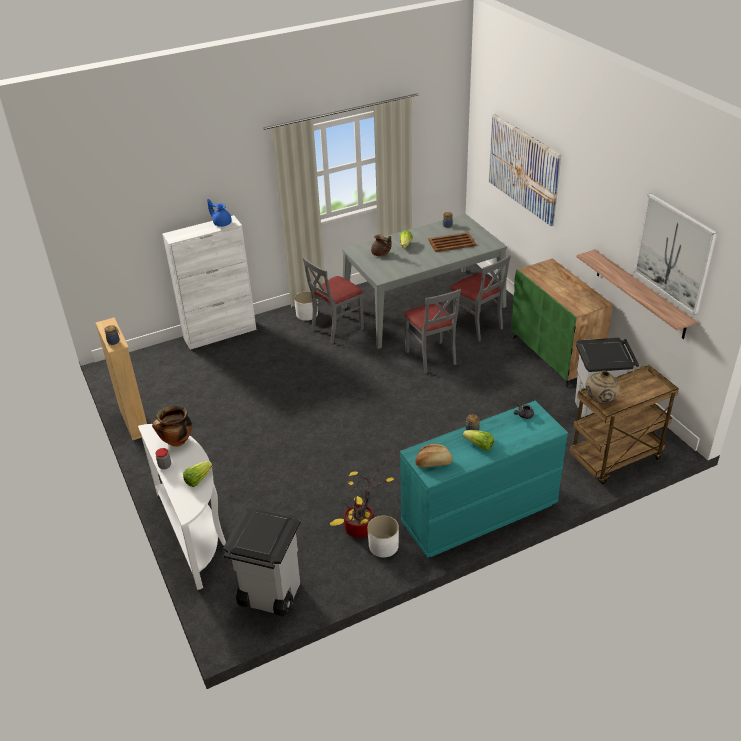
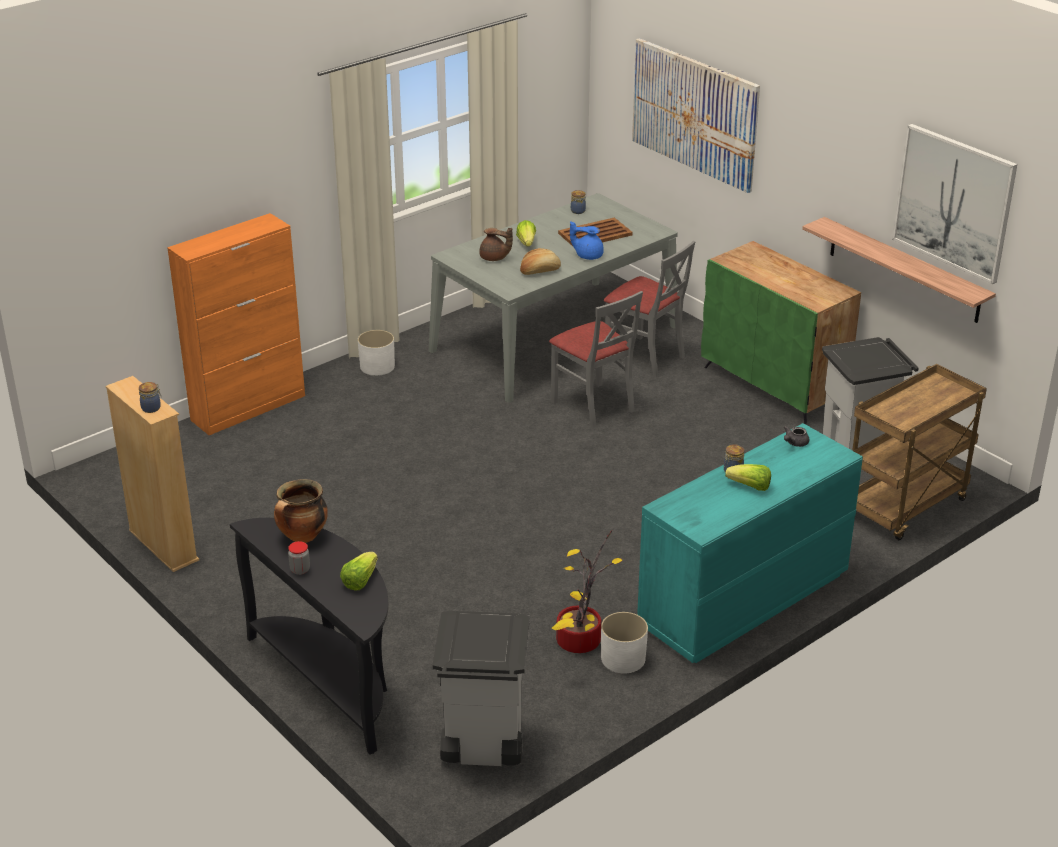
camera: 15 degrees left, 5 degrees down
white console table [138,424,226,590] -> black console table [230,518,388,755]
white cabinet [162,215,257,350] -> orange cabinet [167,213,305,435]
blue teapot [207,199,232,227] -> blue teapot moved to [570,221,604,260]
grey chair [303,257,364,344] -> none
bread [415,444,453,467] -> bread moved to [520,248,561,275]
beige vase [585,371,620,404] -> none

